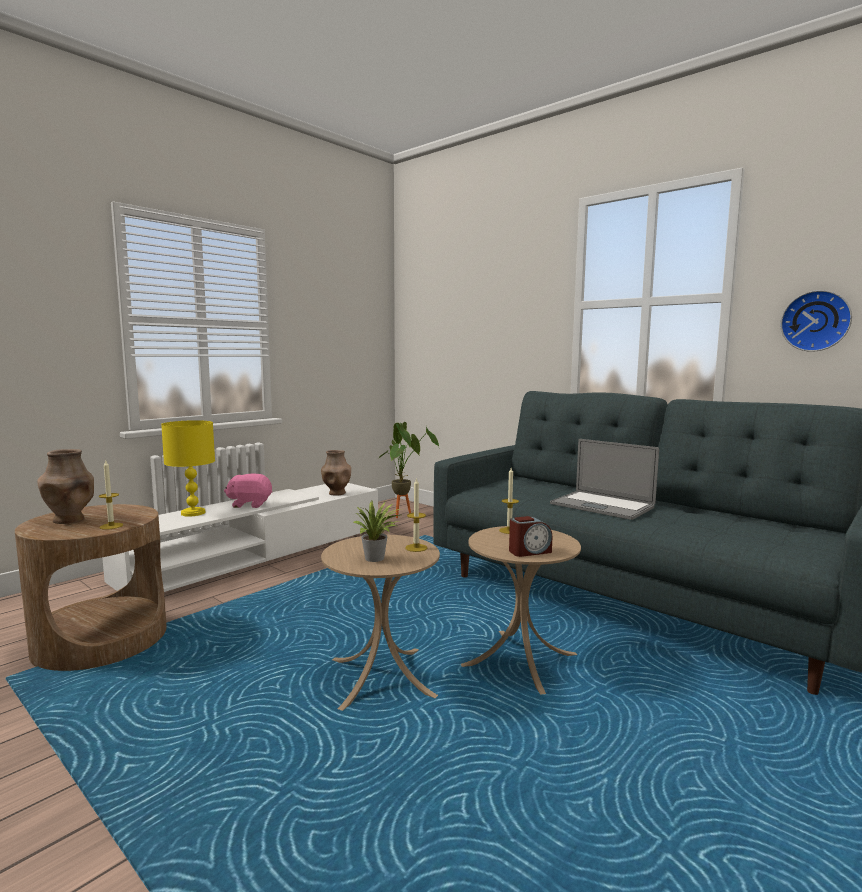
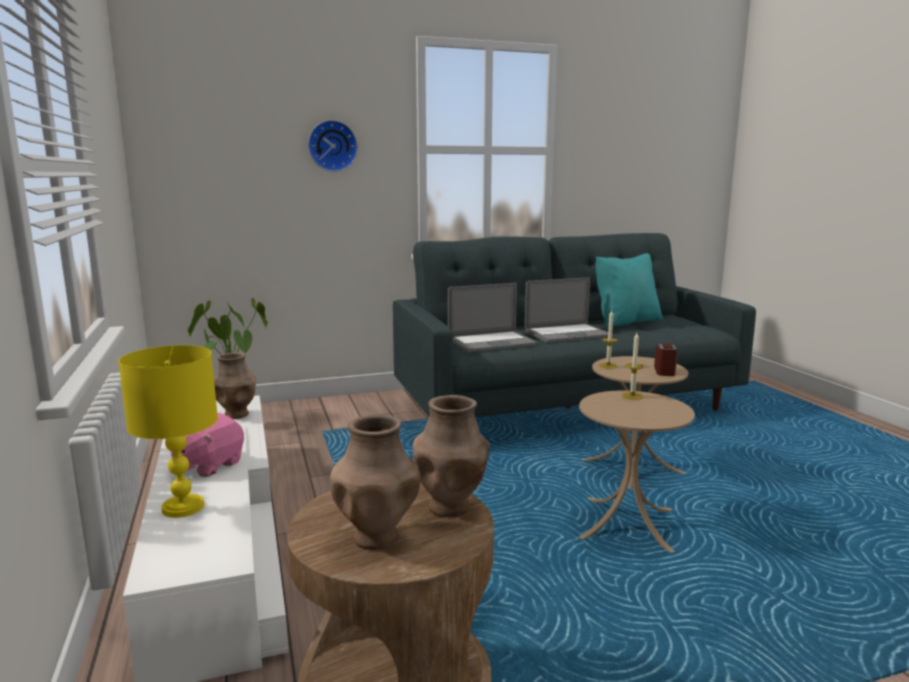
camera: 60 degrees left, 5 degrees up
candle [98,461,123,530] -> brown vase [413,395,490,517]
potted plant [353,501,401,562] -> none
wall clock [780,290,852,352] -> wall clock moved to [308,120,358,172]
none -> laptop [448,283,539,352]
none -> turquoise pillow [595,253,663,329]

